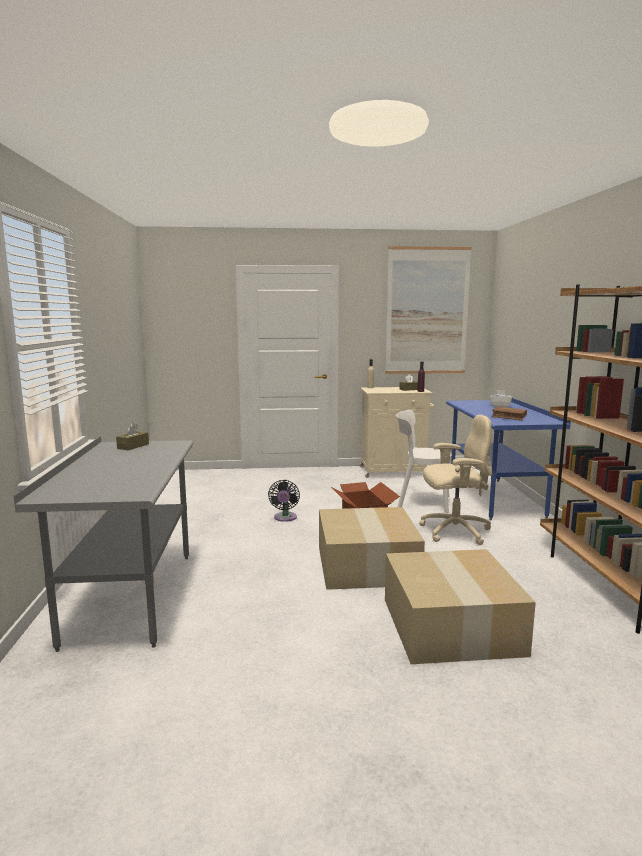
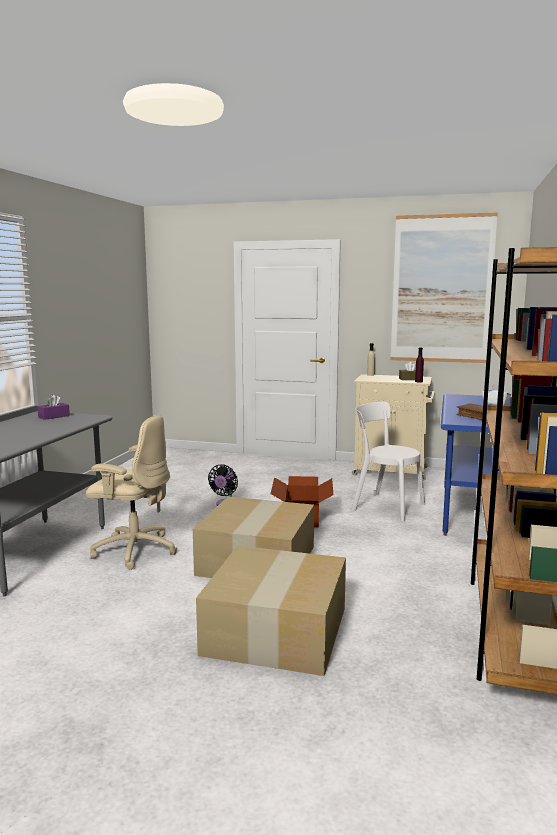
camera: 20 degrees right, 0 degrees up
brown tissue box [116,423,149,450] -> purple tissue box [37,394,70,420]
beige office chair [419,415,492,545] -> beige office chair moved to [86,415,177,570]

